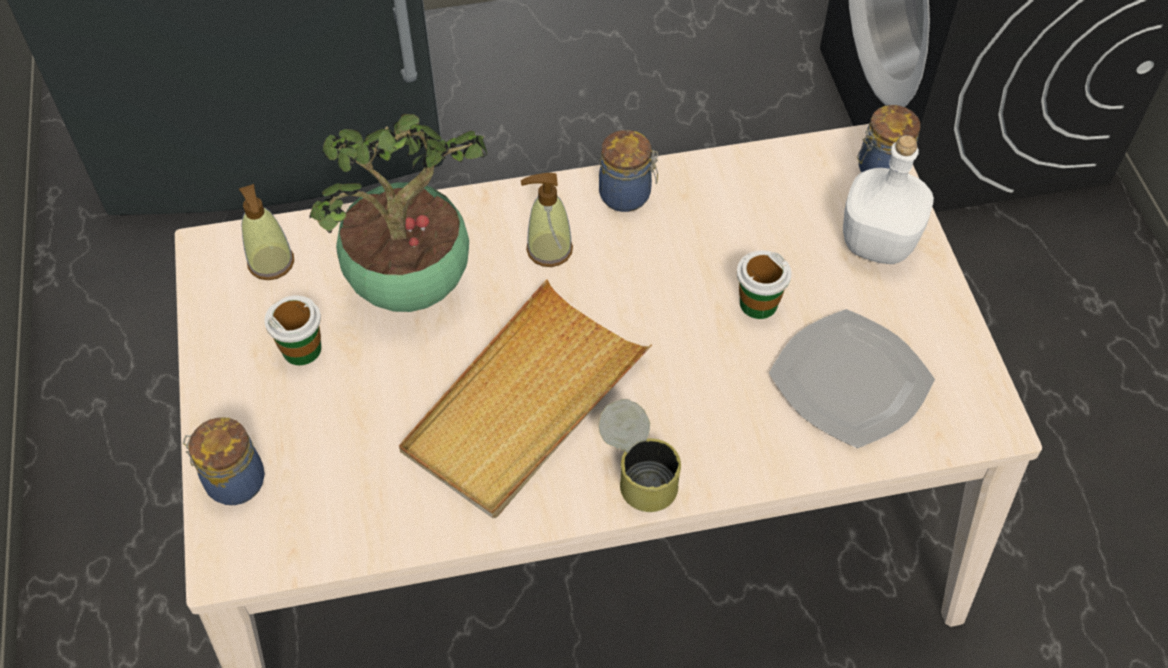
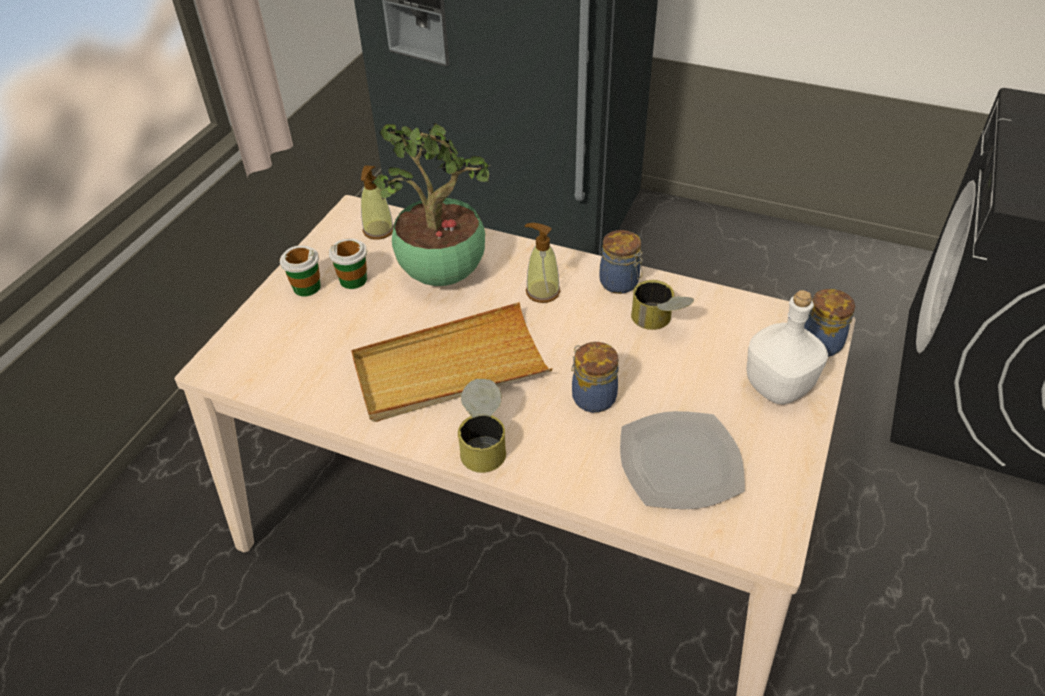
camera: 35 degrees right, 10 degrees down
jar [183,417,265,505] -> jar moved to [571,342,619,413]
cup [737,250,791,319] -> cup moved to [280,245,321,296]
none -> can [631,280,694,330]

